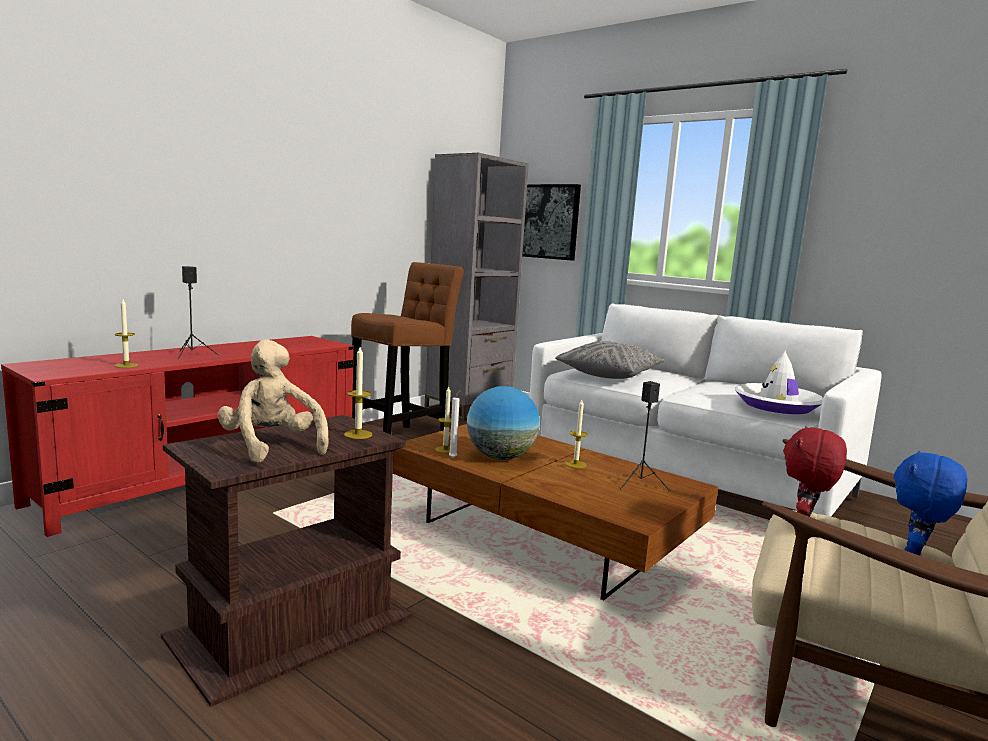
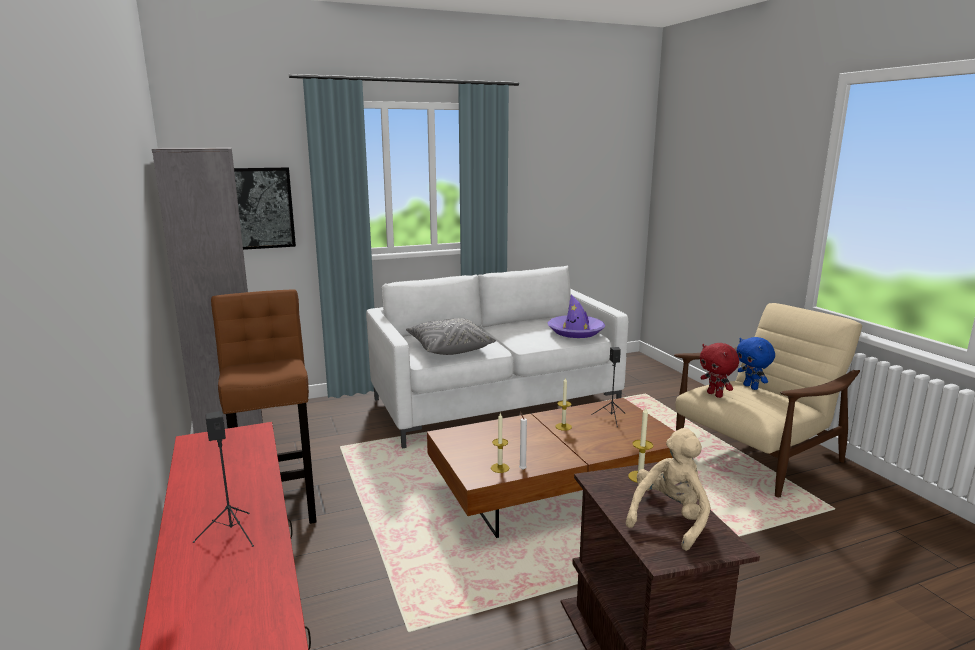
camera: 60 degrees left, 5 degrees up
candle [115,299,138,368] -> none
beige plush toy [217,339,329,463] -> beige plush toy turned 135 degrees clockwise [626,428,711,551]
globe [467,386,540,460] -> none
white hat [735,351,823,414] -> purple hat [547,294,605,338]

